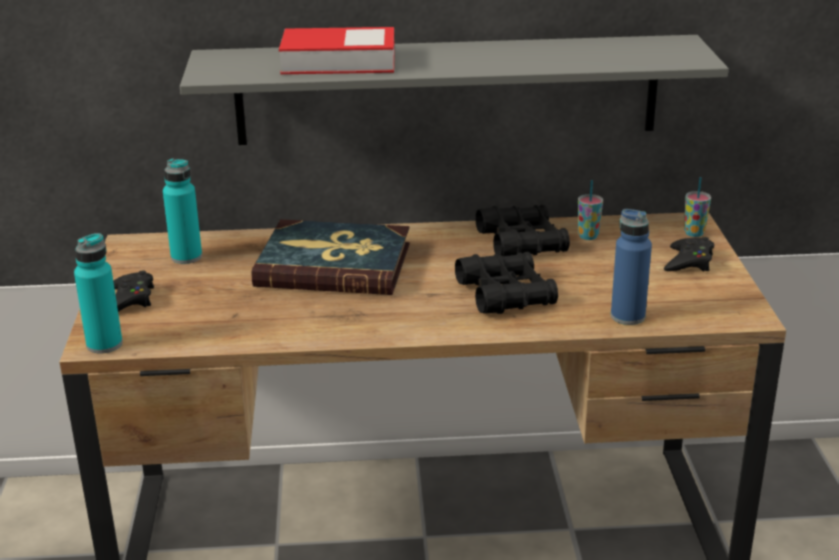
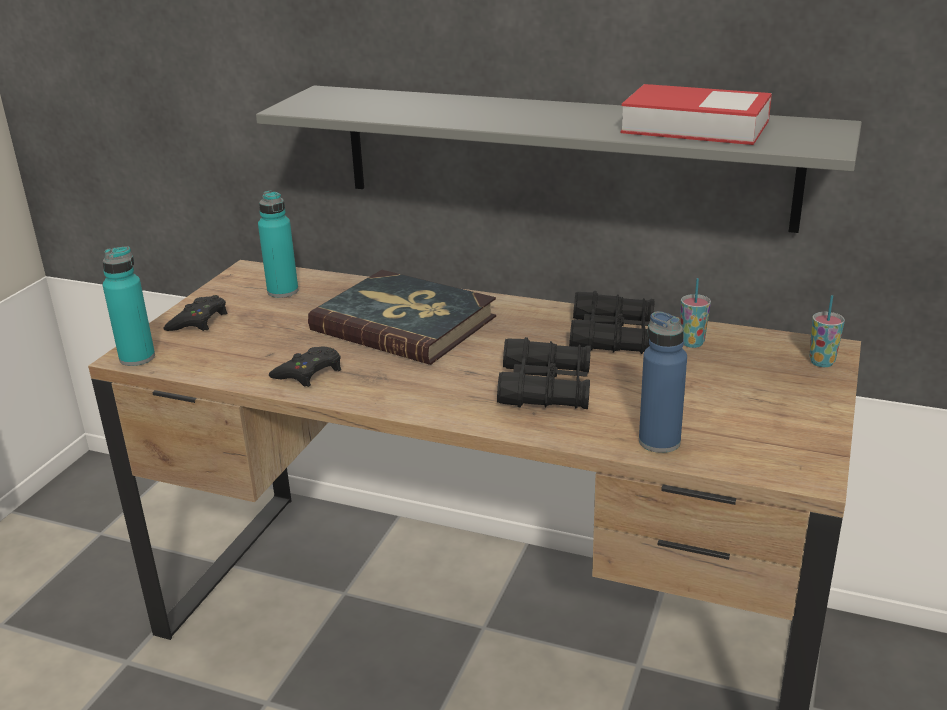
camera: 25 degrees right, 0 degrees up
book [279,27,395,74] -> book moved to [621,84,772,145]
black game controller [664,237,714,272] -> black game controller moved to [269,347,341,387]

